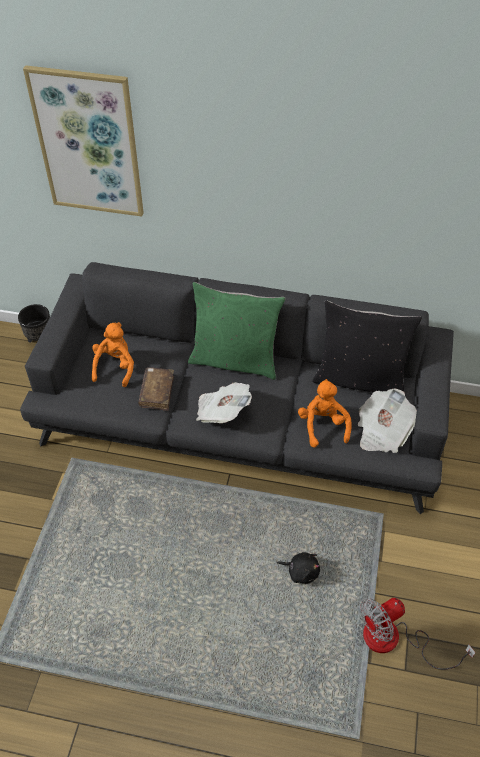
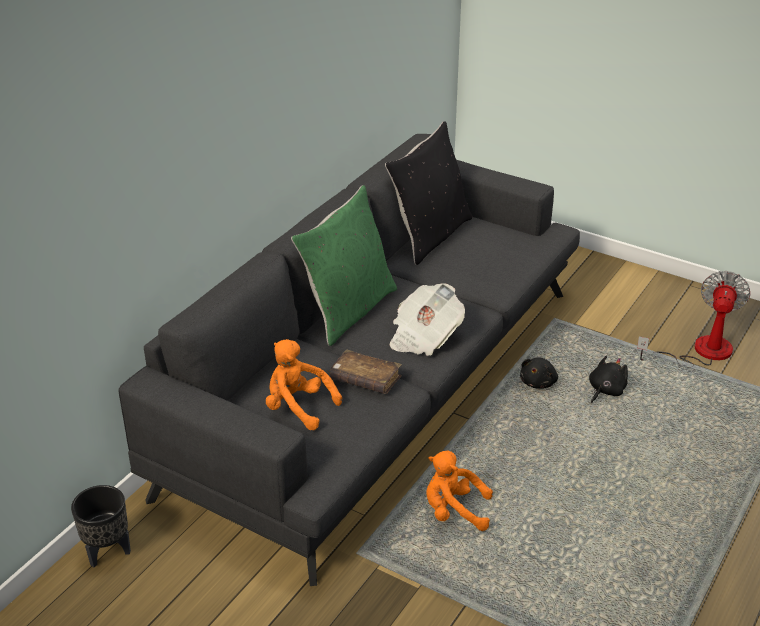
camera: 70 degrees left, 15 degrees down
picture [23,65,144,217] -> none
orange plush toy [298,379,352,448] -> orange plush toy moved to [426,451,493,531]
newspaper [358,389,417,453] -> none
fan [360,598,476,670] -> fan turned 150 degrees counterclockwise [637,271,750,368]
none -> black plush toy [520,357,558,389]

